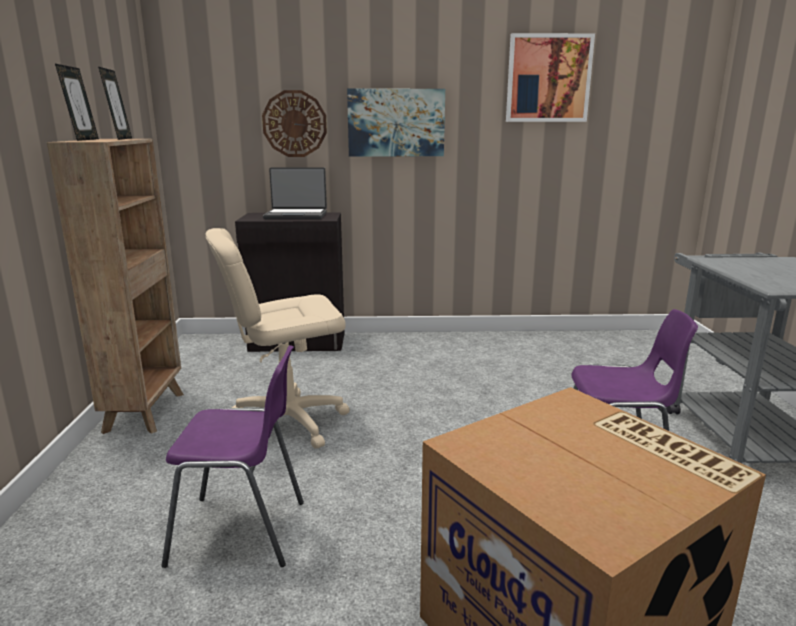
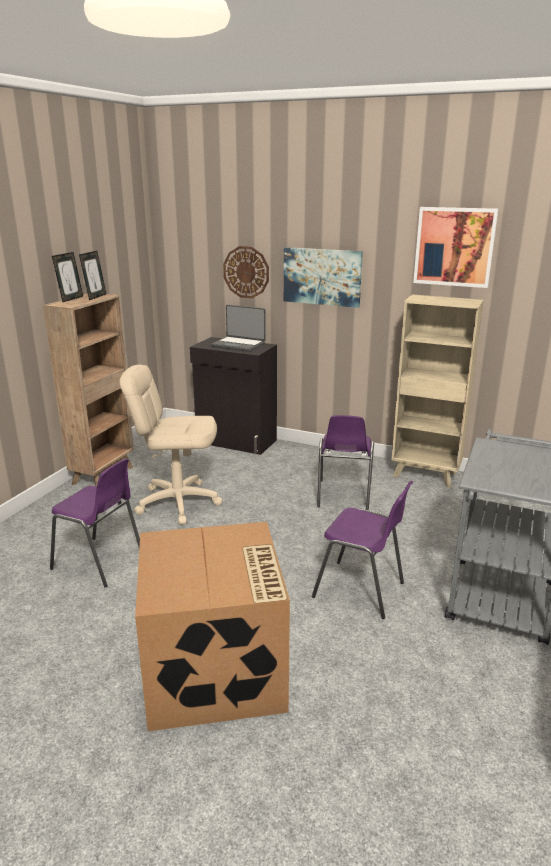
camera: 25 degrees right, 5 degrees up
none -> purple chair [317,415,374,510]
none -> beige bookcase [392,294,484,488]

